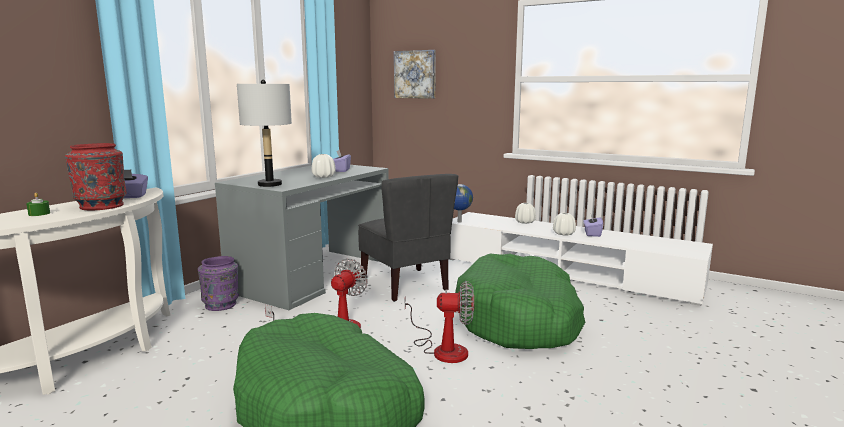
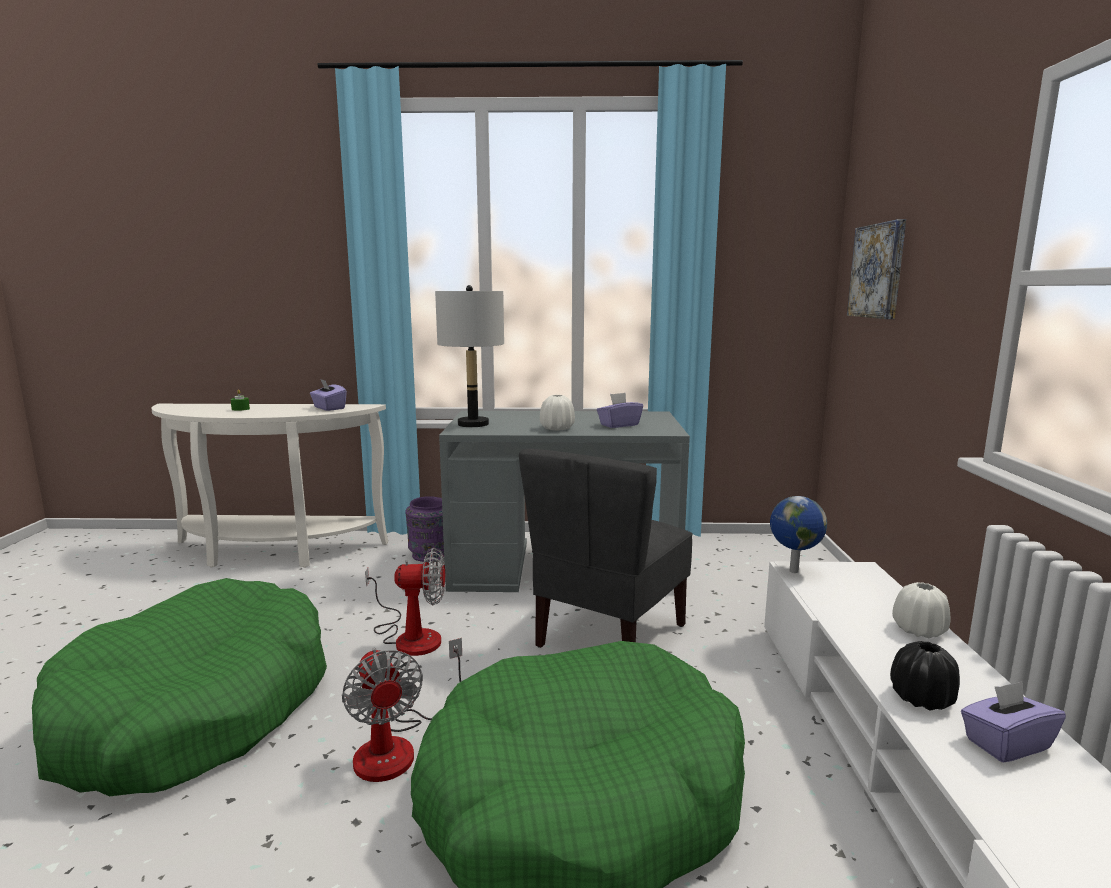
camera: 60 degrees right, 0 degrees up
red vase [65,143,127,210] -> none
white vase [553,213,576,235] -> black vase [890,641,960,710]

